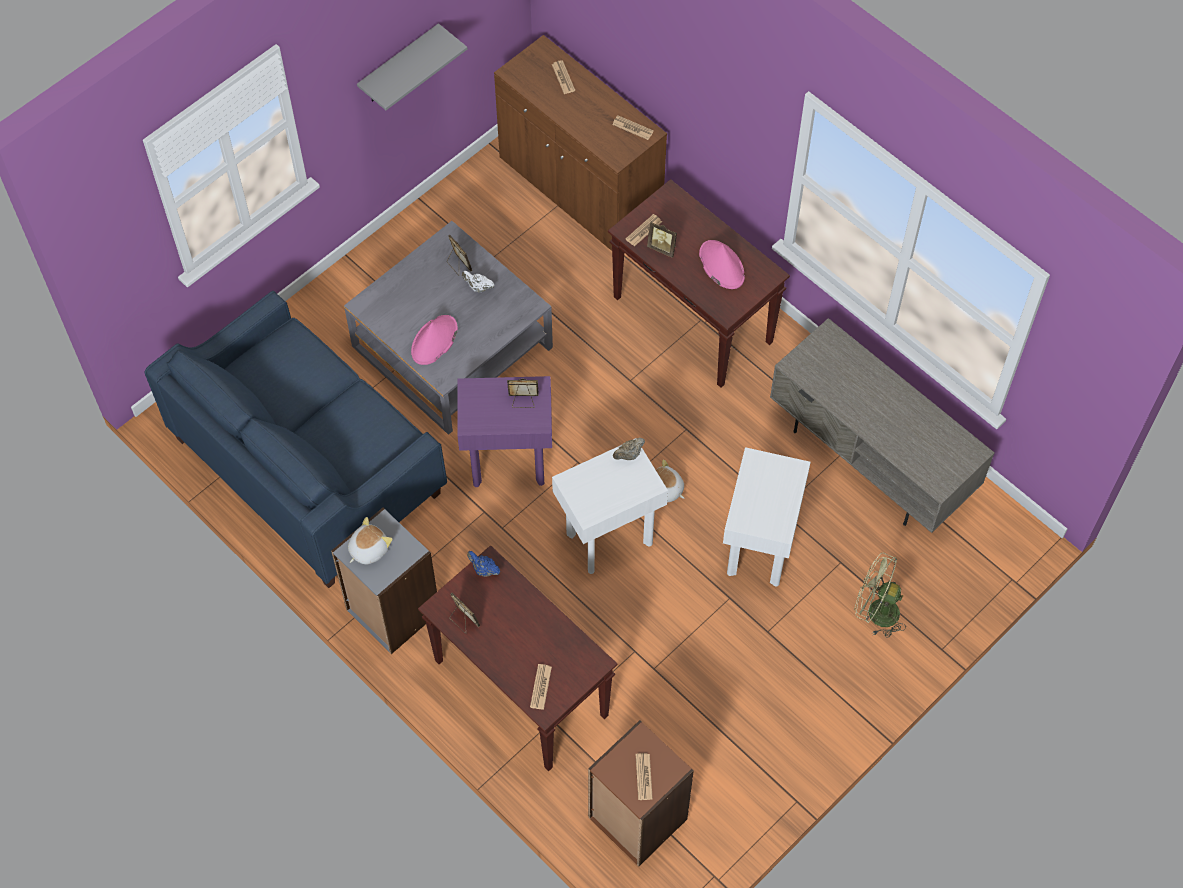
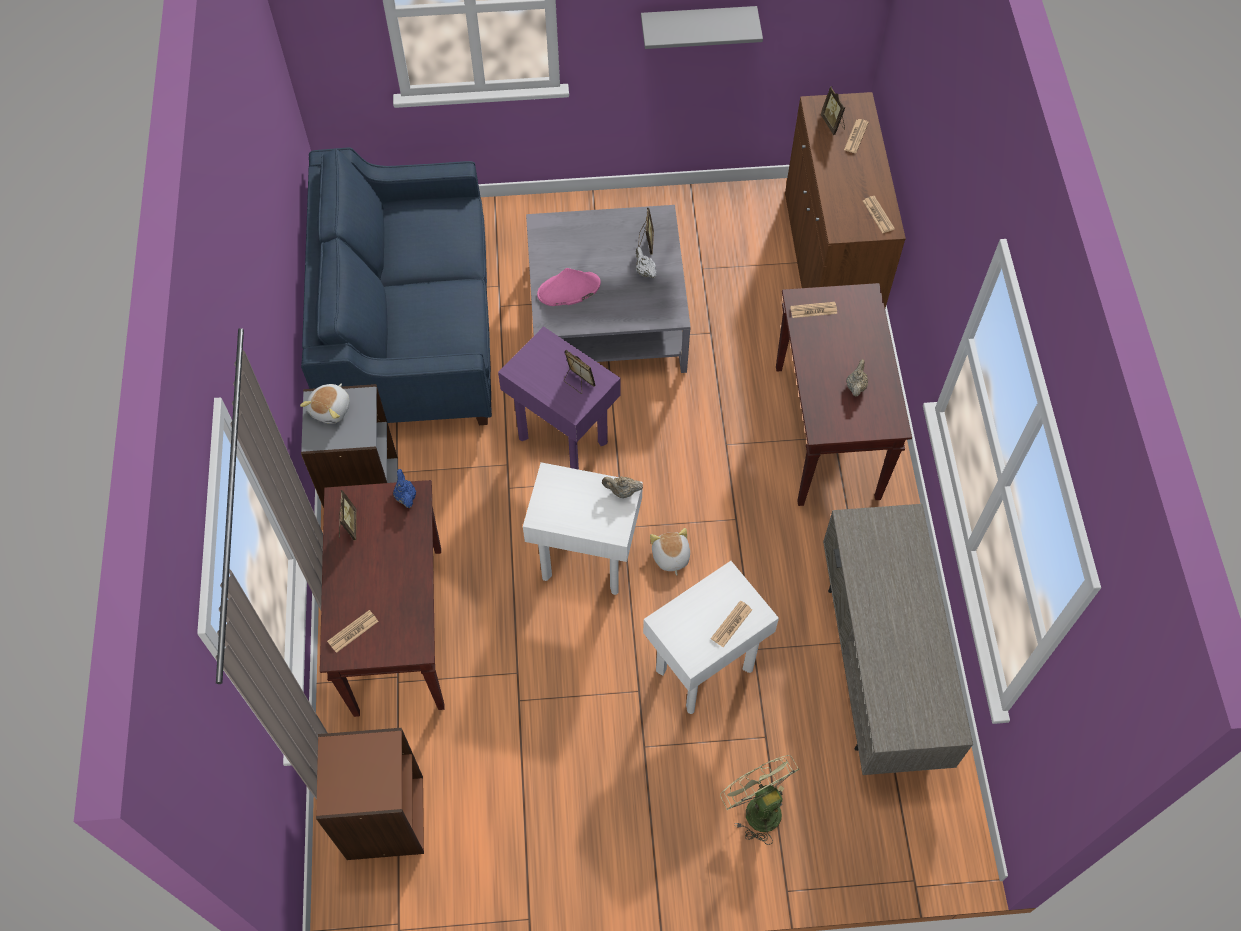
camera: 40 degrees right, 0 degrees up
plush toy [348,517,393,565] -> plush toy turned 120 degrees clockwise [300,383,349,424]
newspaper [635,753,653,800] -> newspaper moved to [711,601,752,647]
picture frame [647,222,677,258] -> picture frame moved to [820,86,845,135]
pink hat [699,240,745,289] -> beige teapot [846,359,868,397]

